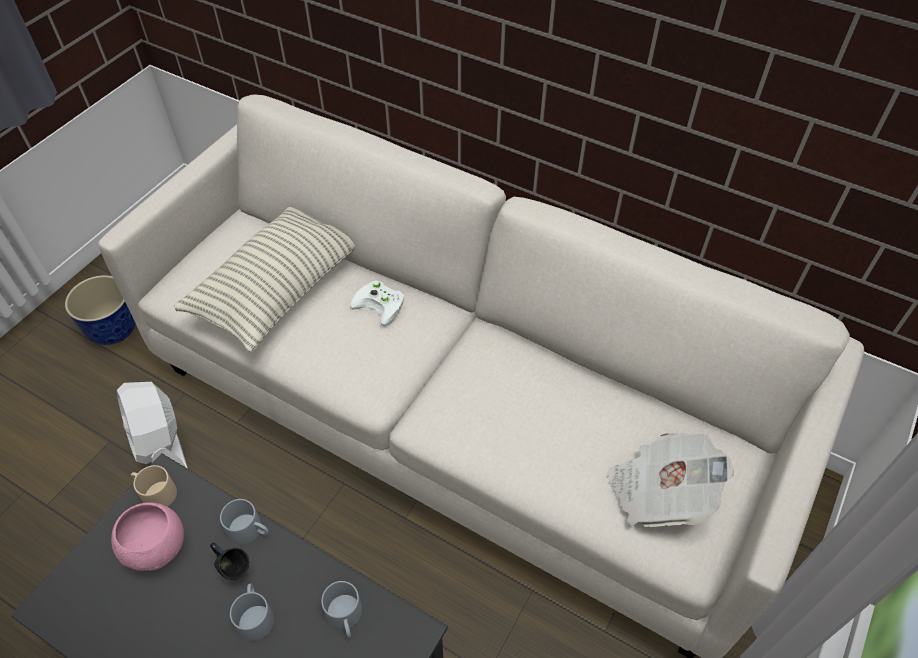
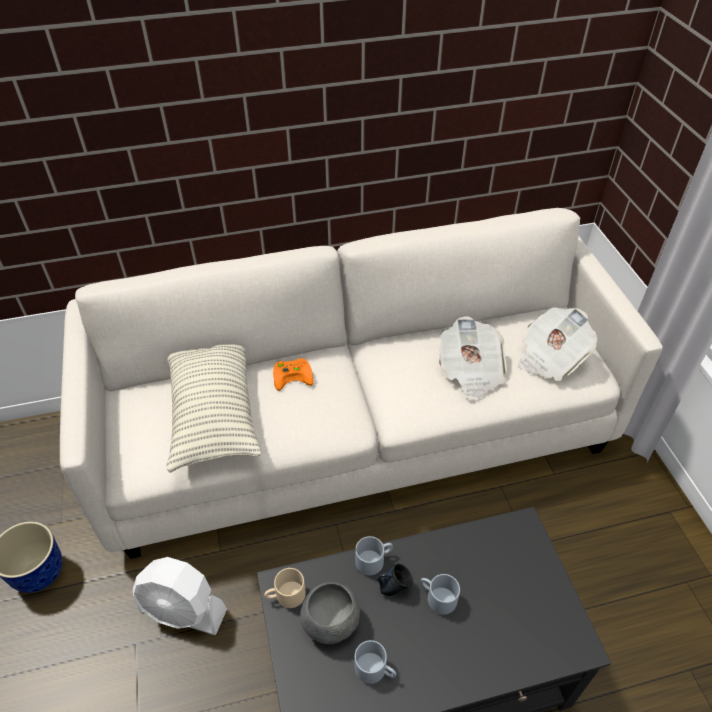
camera: 45 degrees left, 5 degrees down
pink bowl [111,502,184,571] -> grey bowl [300,582,360,644]
grey mug [321,581,362,638] -> grey mug moved to [354,640,396,684]
white game controller [350,280,404,326] -> orange game controller [273,358,314,391]
none -> newspaper [438,316,507,401]

